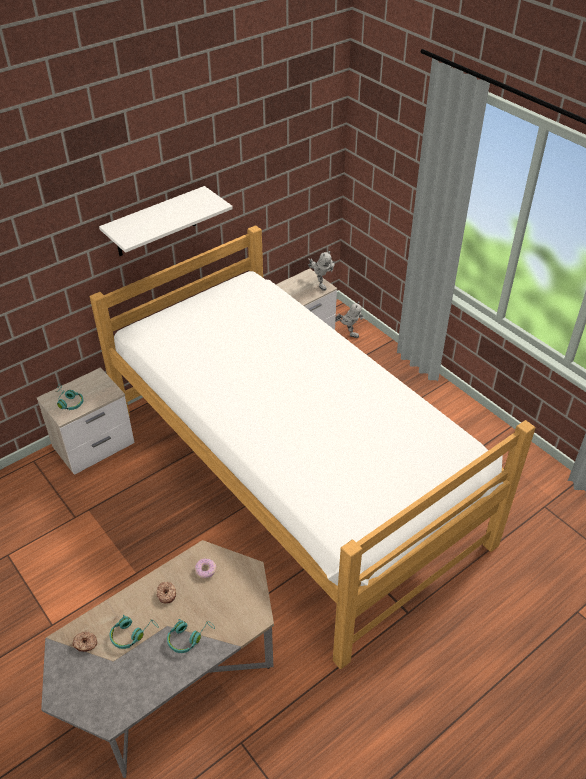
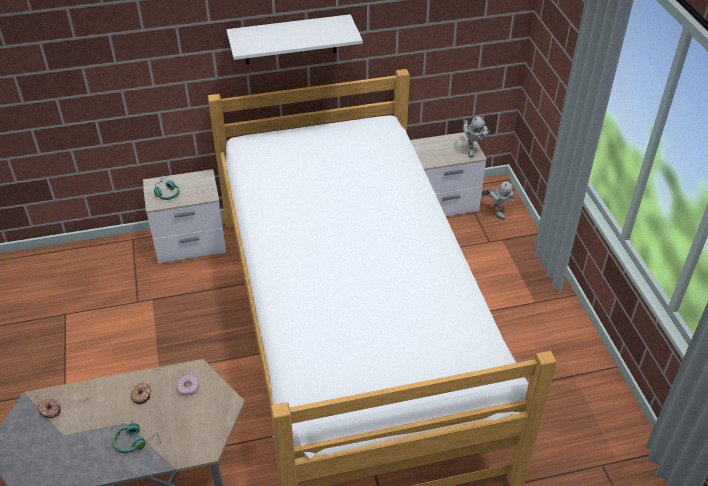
camera: 25 degrees right, 0 degrees up
turquoise headphones [109,615,159,649] -> none

